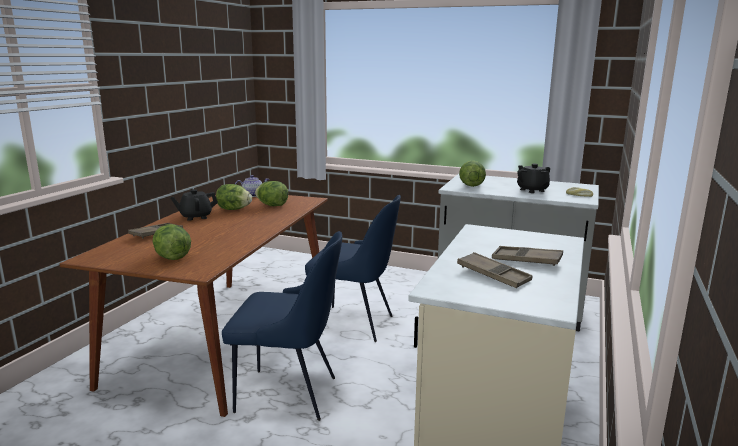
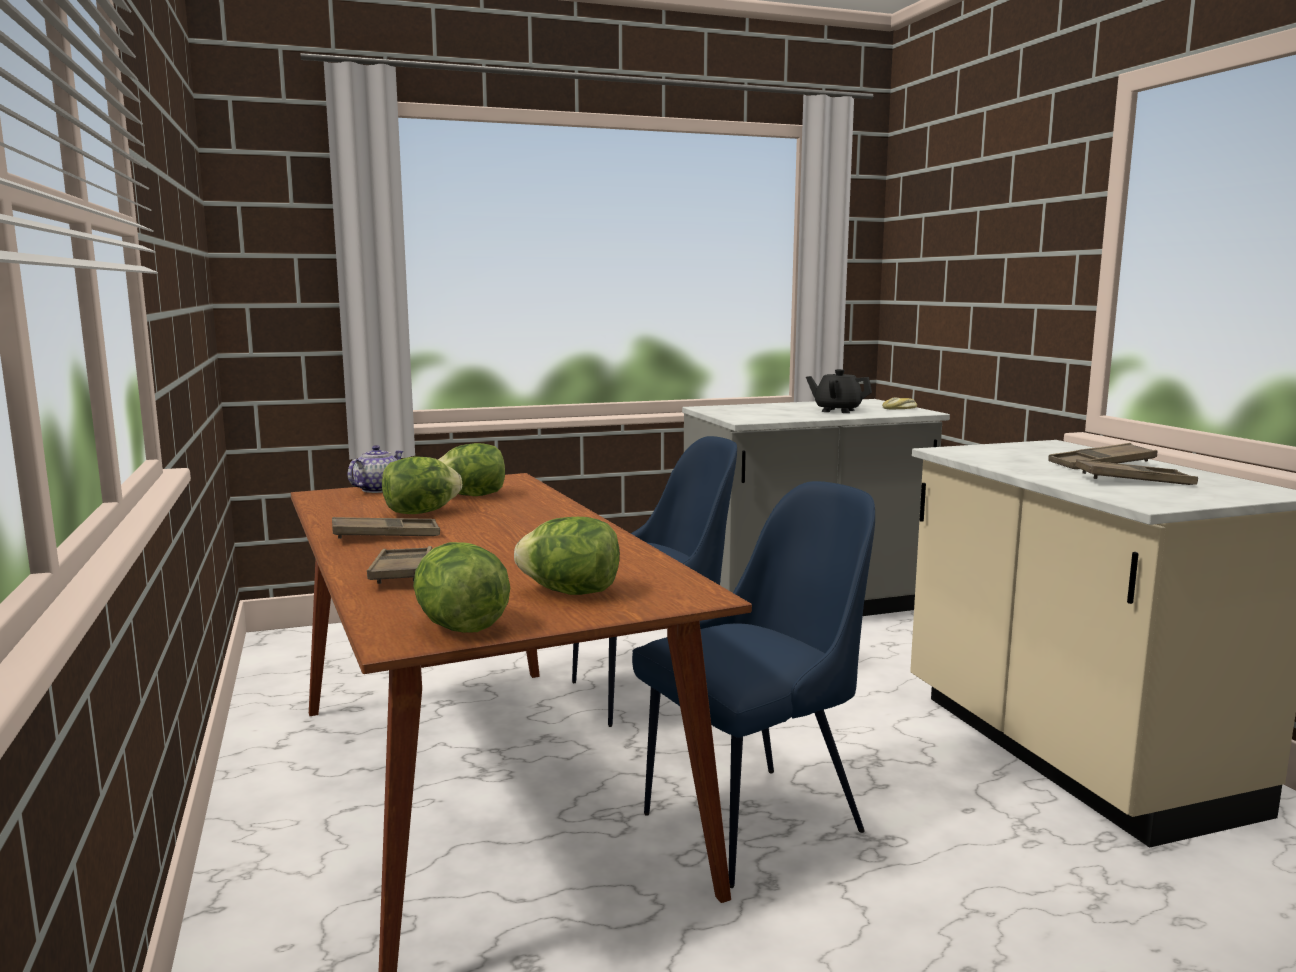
camera: 40 degrees left, 5 degrees down
black teapot [170,189,218,221] -> brown tray [332,517,440,539]
lettuce [459,160,486,187] -> lettuce moved to [413,542,510,633]

